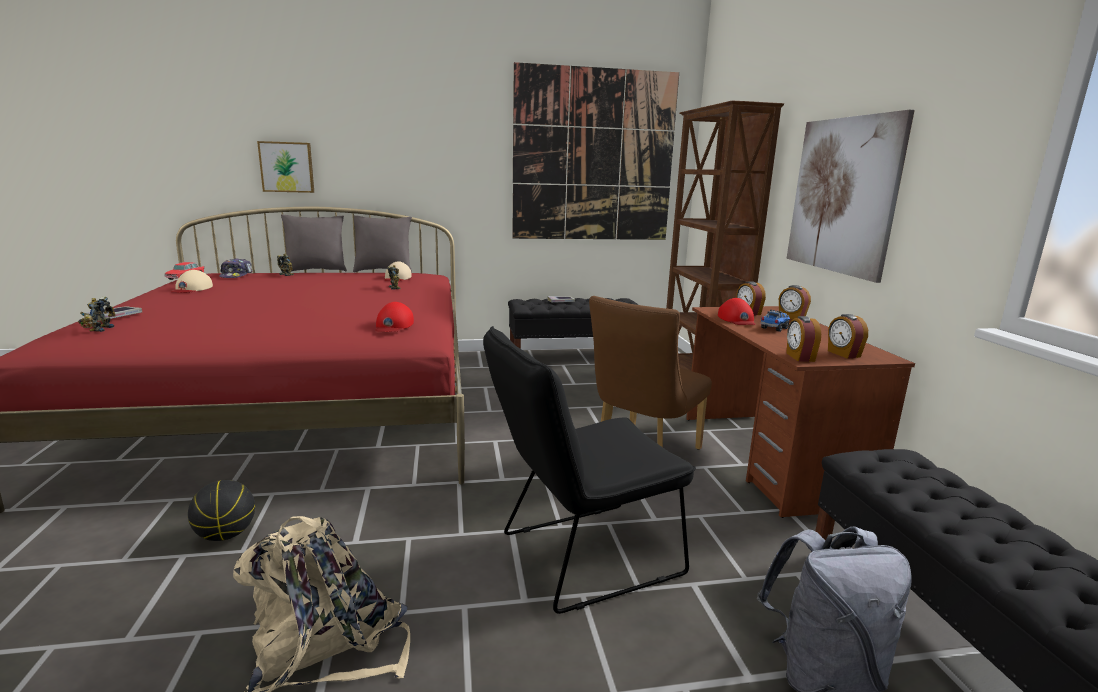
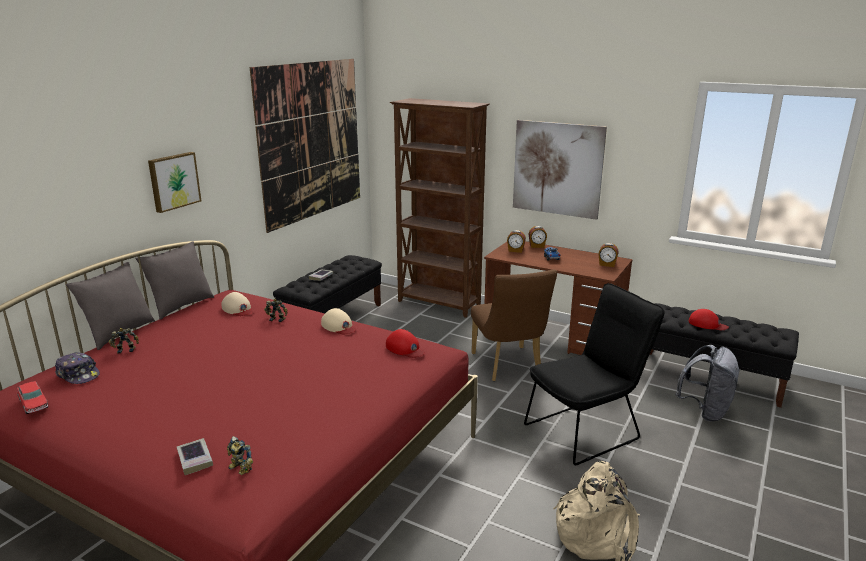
camera: 50 degrees left, 5 degrees up
beige cap [171,270,213,293] -> beige cap moved to [321,308,356,334]
basketball [188,480,255,541] -> none
picture [257,141,314,193] -> picture moved to [148,152,201,213]
black chair [483,326,696,614] -> black chair turned 135 degrees counterclockwise [524,283,665,465]
red cap [718,298,756,325] -> red cap moved to [689,309,729,330]
alarm clock [786,316,821,362] -> none

